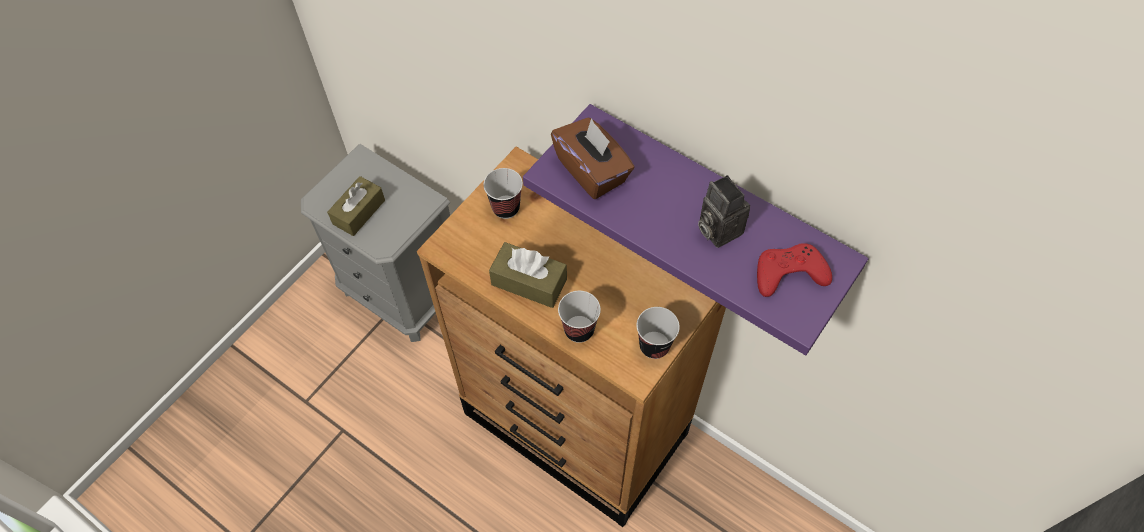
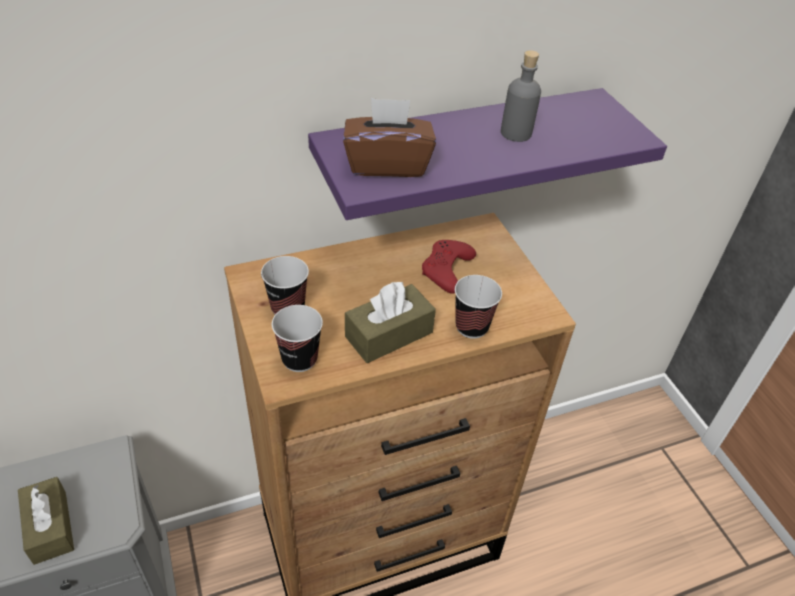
camera: 60 degrees left, 15 degrees down
cup [637,307,680,359] -> cup moved to [272,305,323,372]
camera [698,175,750,248] -> grey bottle [501,50,541,142]
red game controller [757,243,832,297] -> red game controller moved to [422,240,476,294]

